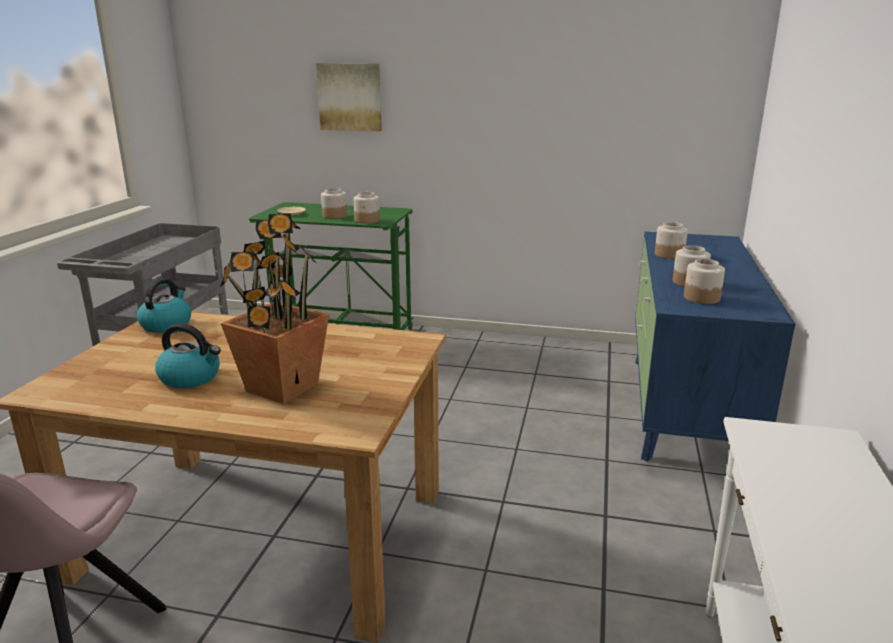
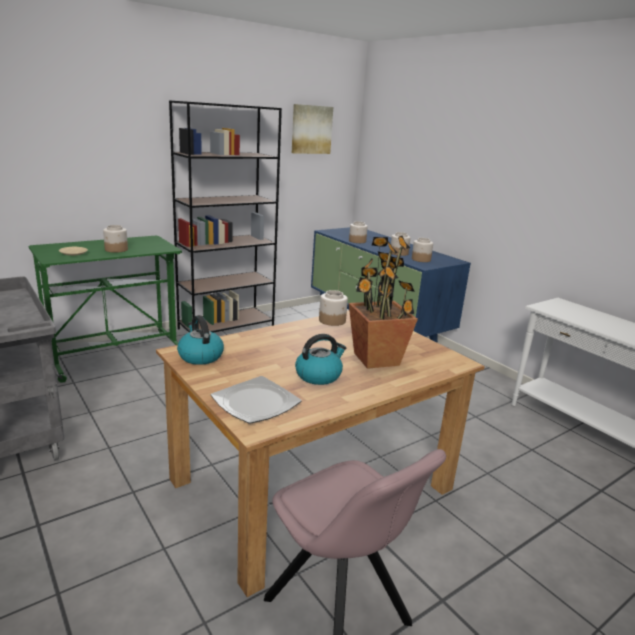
camera: 50 degrees left, 0 degrees up
picture [316,63,382,131] -> picture moved to [292,104,333,154]
jar [354,192,380,224] -> jar moved to [319,290,348,326]
none -> brown bookcase [169,100,282,333]
none -> plate [211,376,302,424]

